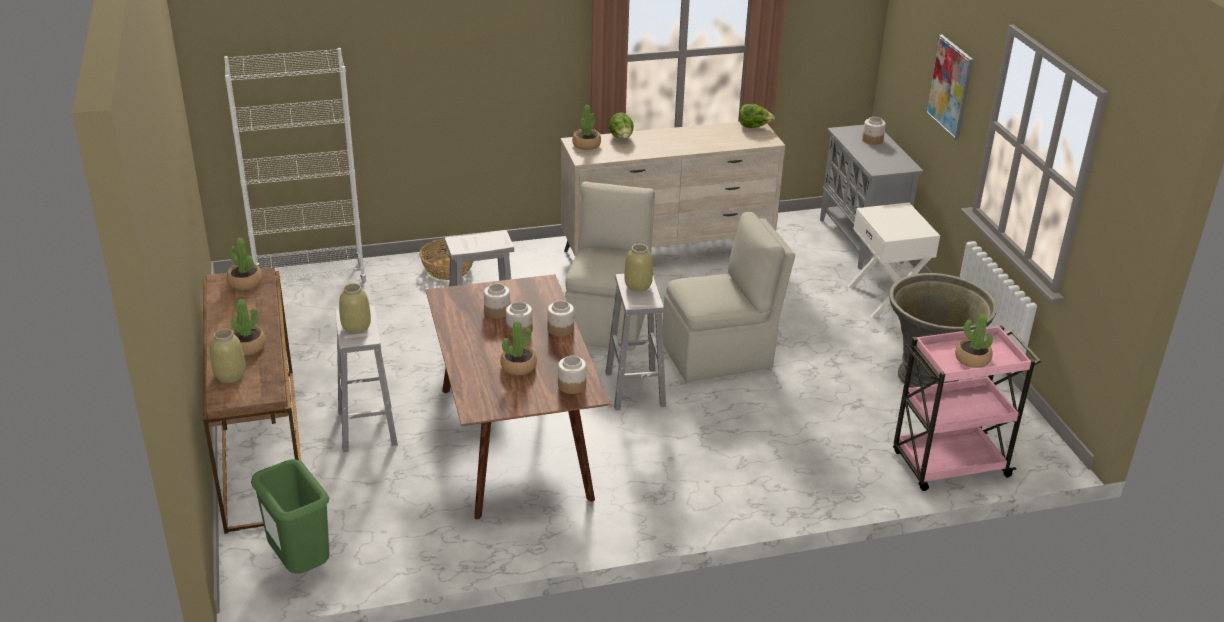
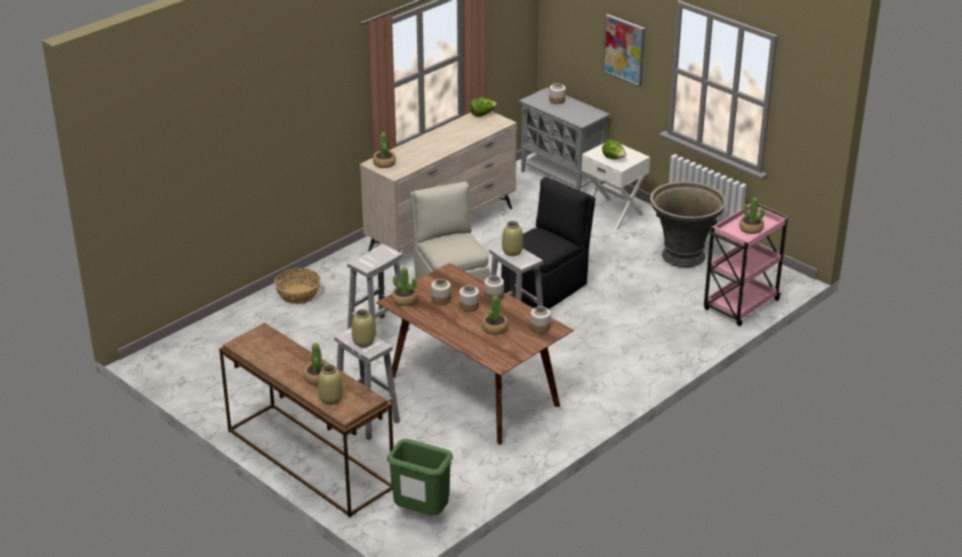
camera: 30 degrees left, 0 degrees up
white bookcase [224,48,366,284] -> none
potted plant [227,238,262,290] -> potted plant moved to [392,267,417,306]
lettuce [609,113,634,139] -> lettuce moved to [602,139,626,159]
beige chair [662,212,795,382] -> black chair [501,177,596,309]

